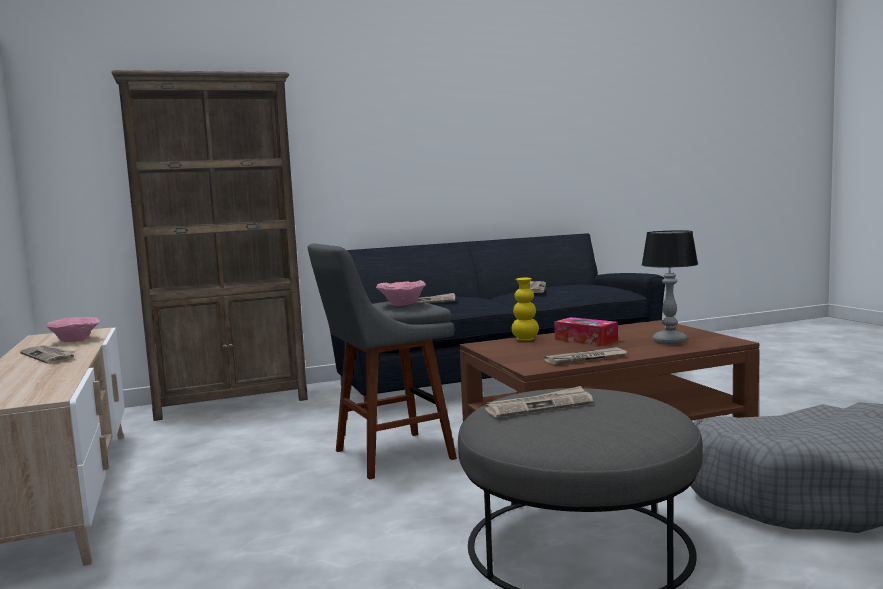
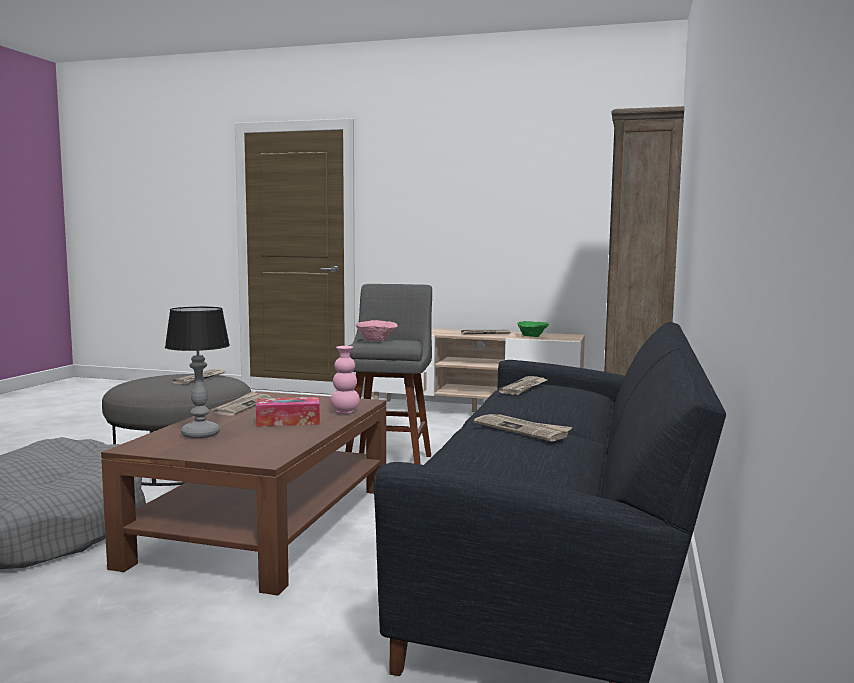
camera: 125 degrees right, 0 degrees up
pink bowl [46,317,100,342] -> green bowl [517,321,549,337]
yellow vase [512,278,539,341] -> pink vase [330,346,360,414]

